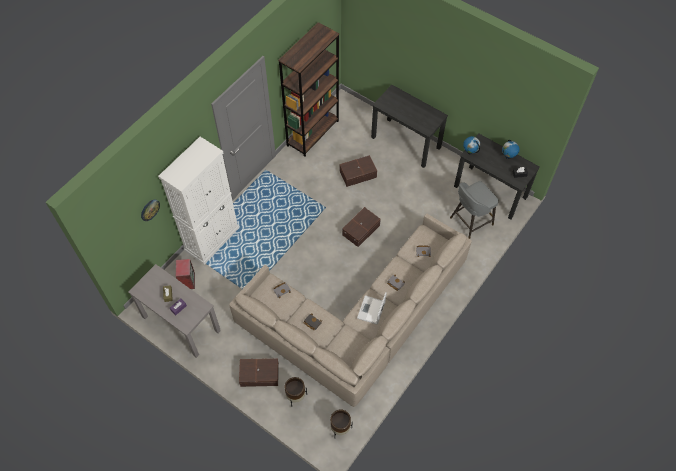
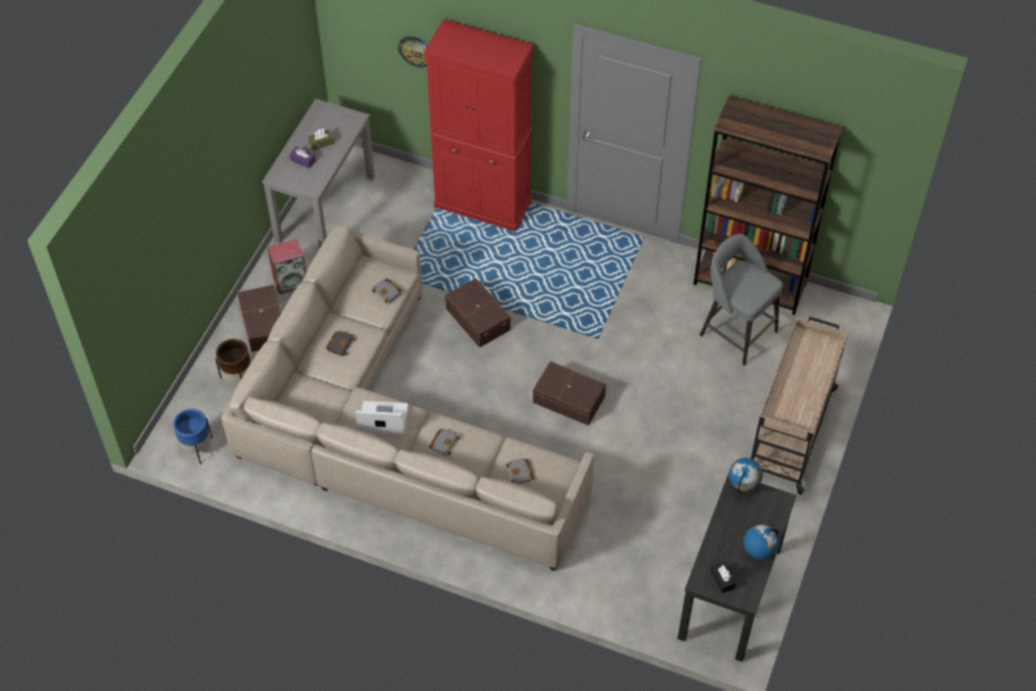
camera: 75 degrees right, 5 degrees down
white cabinet [158,137,239,265] -> red cabinet [424,19,534,232]
speaker [176,259,195,289] -> speaker moved to [267,239,307,295]
brown planter [330,409,353,438] -> blue planter [173,409,212,464]
brown storage box [340,155,377,187] -> brown storage box moved to [445,278,510,348]
black desk [371,85,448,168] -> beige cart [751,317,848,495]
grey stool [450,181,499,239] -> grey stool moved to [700,234,783,365]

